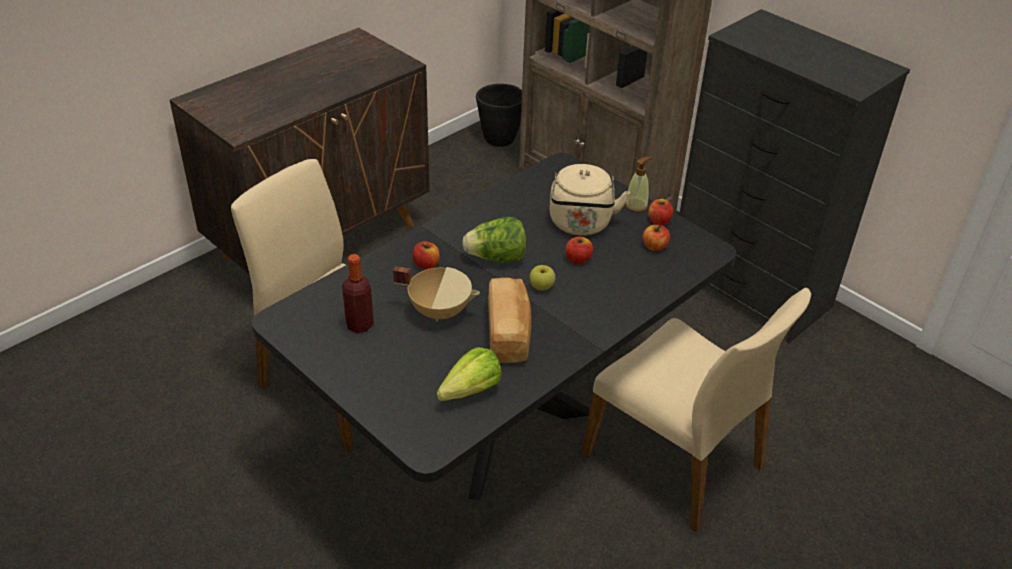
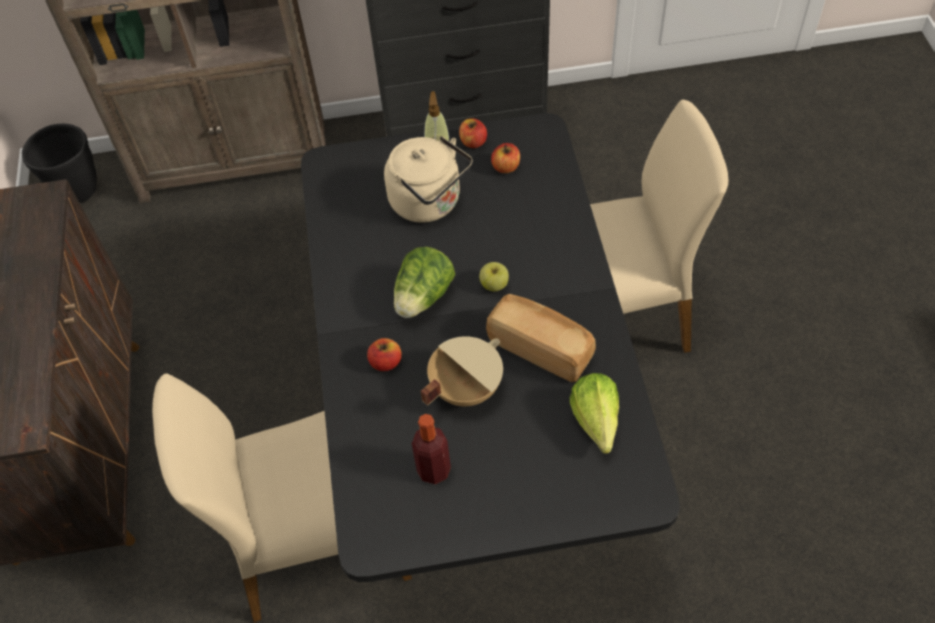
camera: 50 degrees left, 15 degrees up
apple [565,237,593,264] -> none

